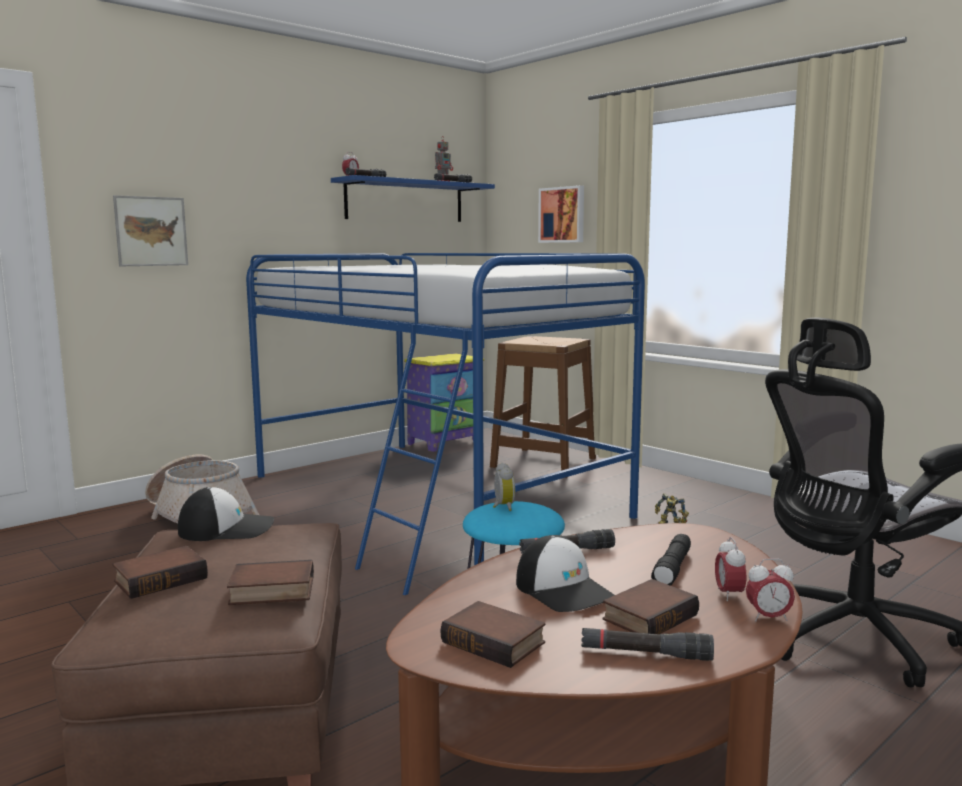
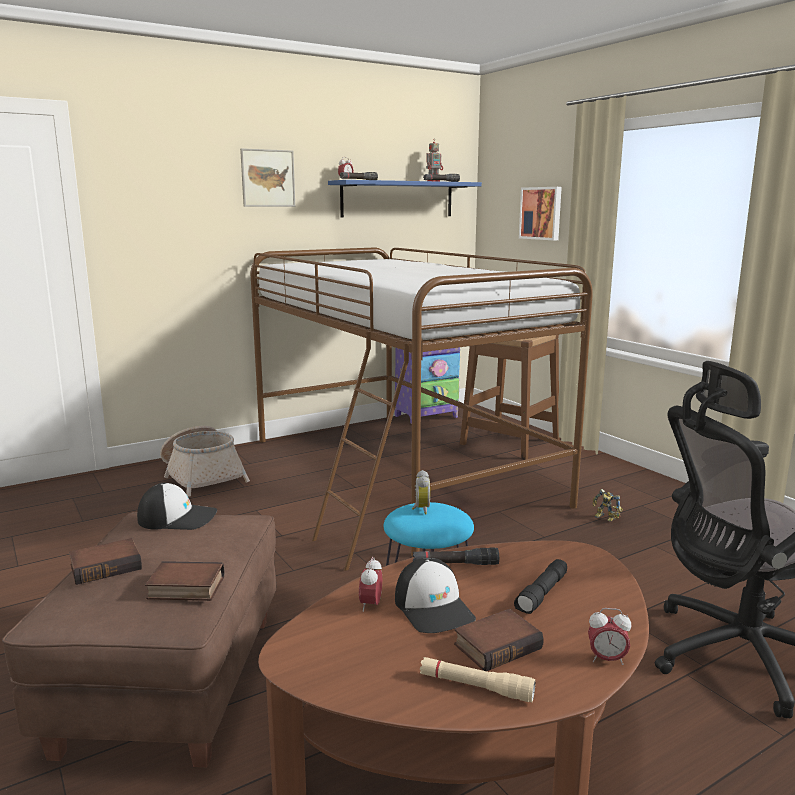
camera: 10 degrees right, 5 degrees up
picture [113,195,188,266] -> picture moved to [240,148,295,207]
blue bed [246,253,645,595] -> brown bed [251,248,593,571]
book [441,601,545,668] -> none
black flashlight [581,628,714,661] -> beige flashlight [420,657,536,702]
alarm clock [715,537,746,601] -> alarm clock moved to [359,557,382,612]

